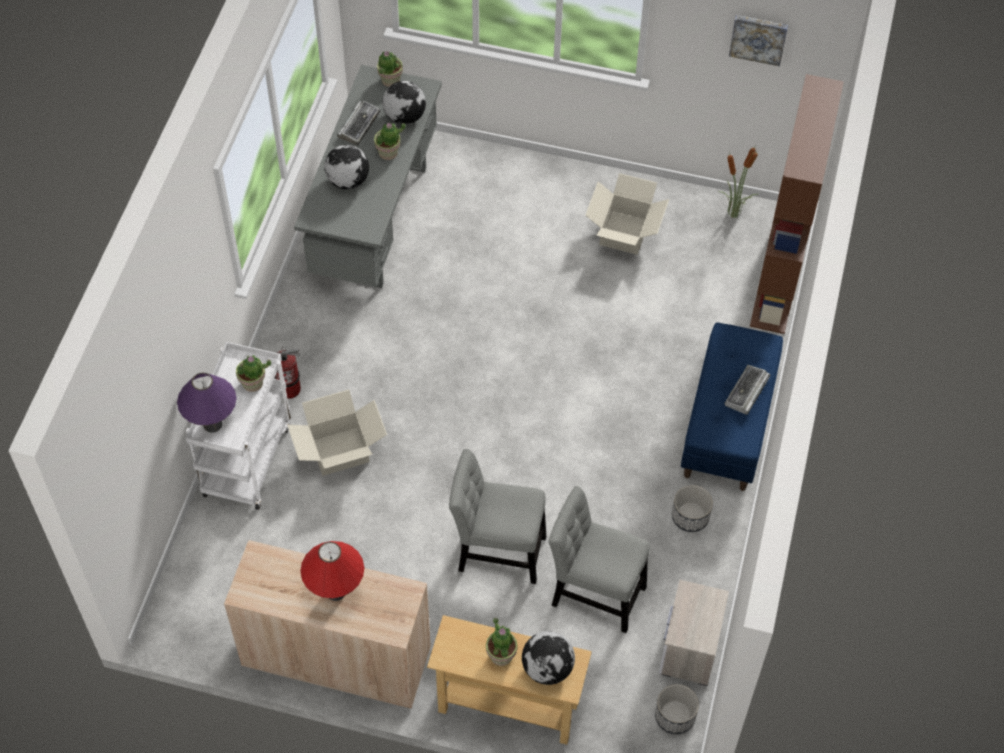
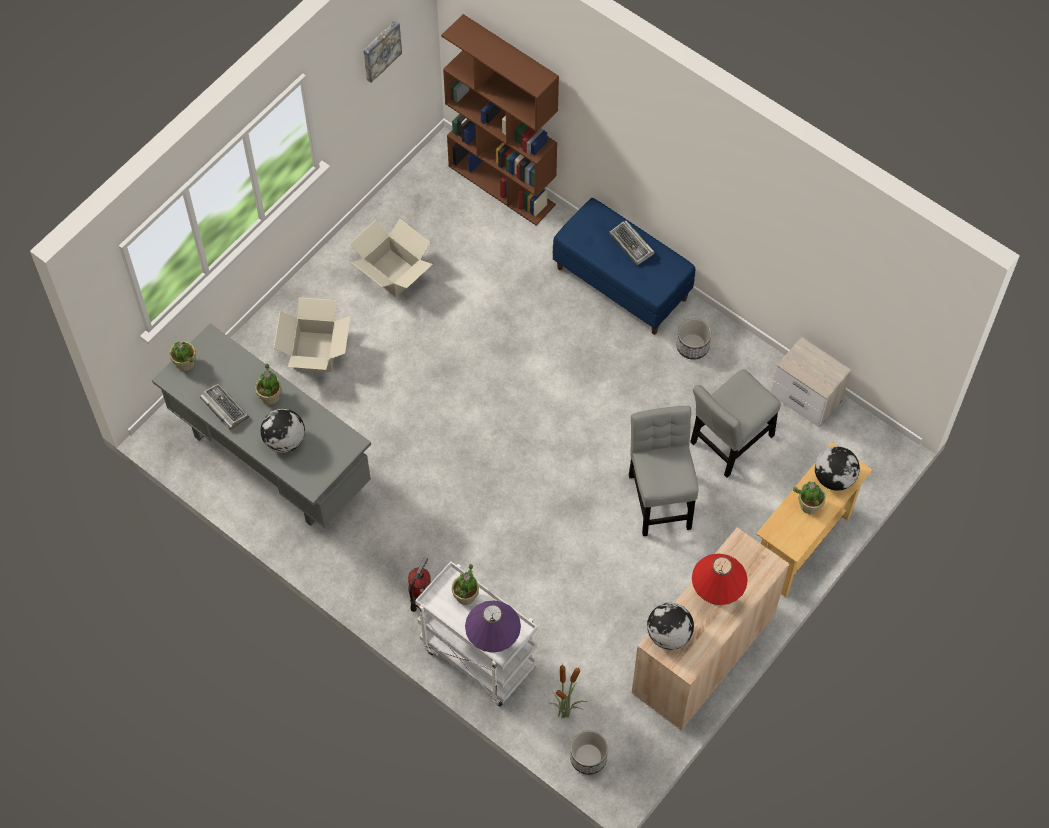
camera: 65 degrees left, 5 degrees up
cardboard box [287,390,387,476] -> cardboard box moved to [274,297,351,372]
globe [382,81,426,125] -> globe moved to [647,603,694,650]
grey chair [449,449,546,584] -> grey chair turned 135 degrees clockwise [629,406,699,536]
planter [655,684,699,734] -> planter moved to [570,731,608,775]
potted plant [718,144,758,218] -> potted plant moved to [549,662,588,719]

